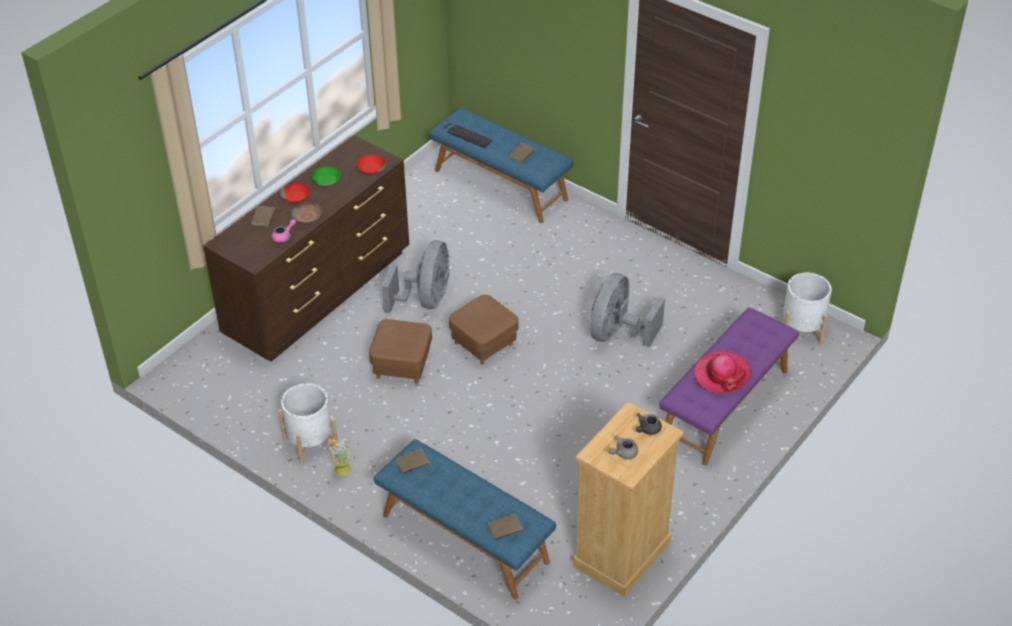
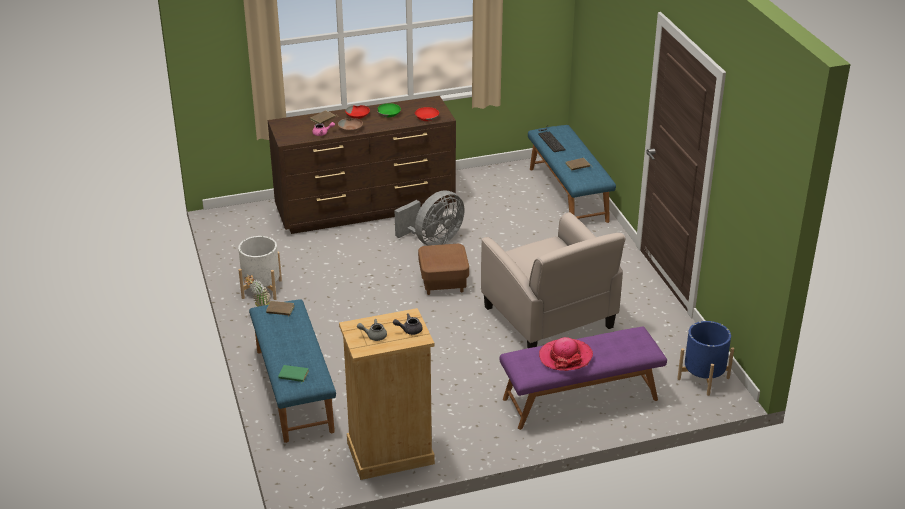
camera: 35 degrees right, 10 degrees down
brown ottoman [369,319,432,383] -> none
brown book [487,513,525,540] -> green book [278,365,309,384]
grey fan [590,273,665,347] -> beige armchair [481,212,625,348]
white planter [782,272,832,345] -> blue planter [677,321,734,396]

